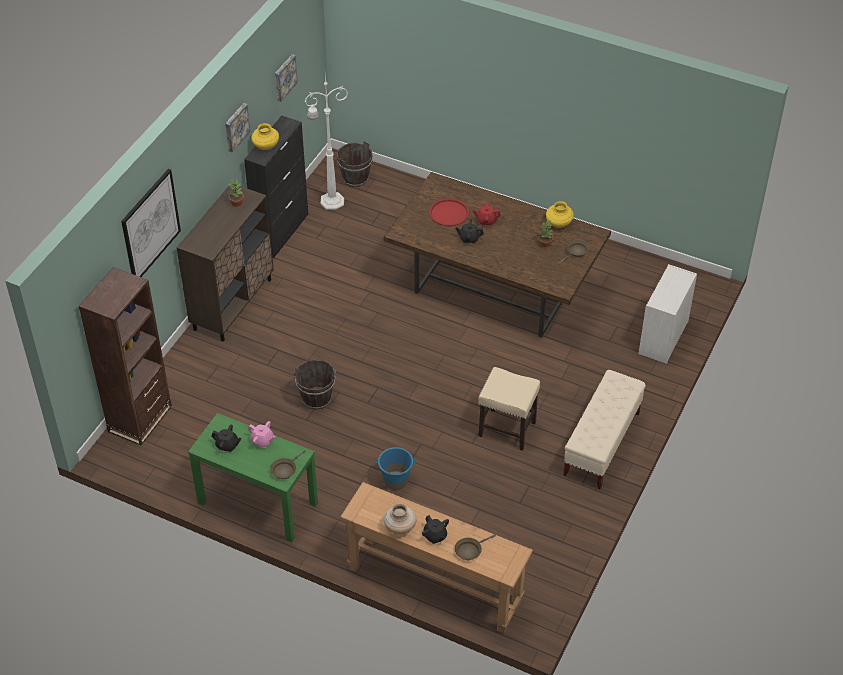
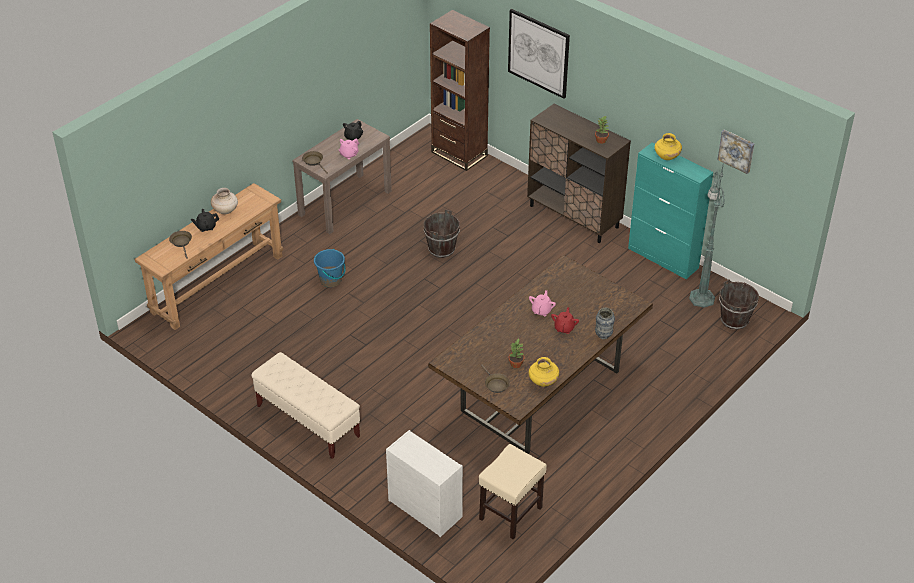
camera: 105 degrees right, 5 degrees down
green console table [188,413,318,543] -> brown console table [292,119,392,234]
picture [225,103,250,152] -> none
black cabinet [244,116,308,258] -> turquoise cabinet [628,143,713,279]
white floor lamp [305,74,348,210] -> green floor lamp [689,161,725,307]
red tray [429,198,469,226] -> none
black teapot [455,219,484,243] -> pink teapot [529,290,556,316]
beige stool [478,367,540,451] -> beige stool moved to [479,444,547,539]
none -> vase [595,308,615,339]

